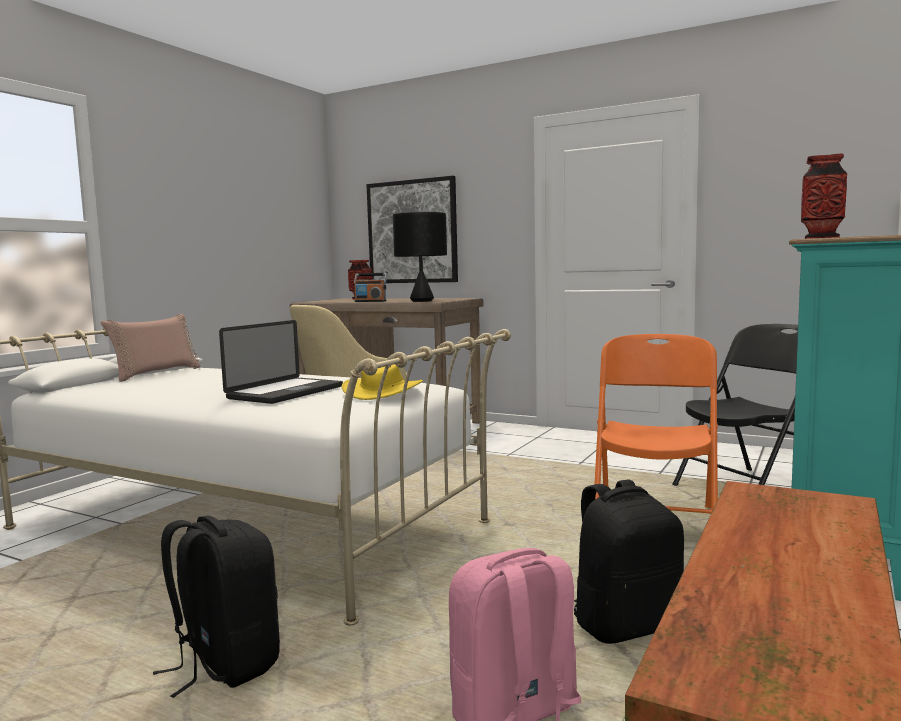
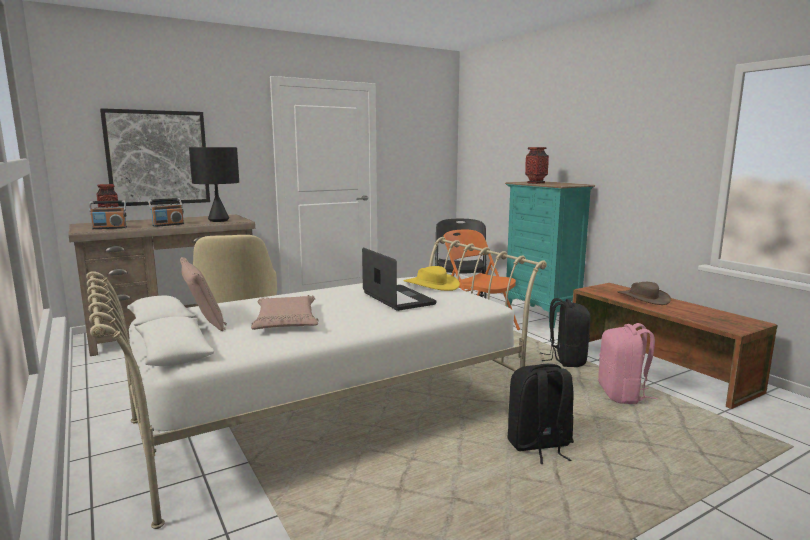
camera: 60 degrees left, 5 degrees up
none -> radio [89,201,127,229]
none -> beige pillow [251,295,318,330]
none -> brown hat [618,282,671,305]

